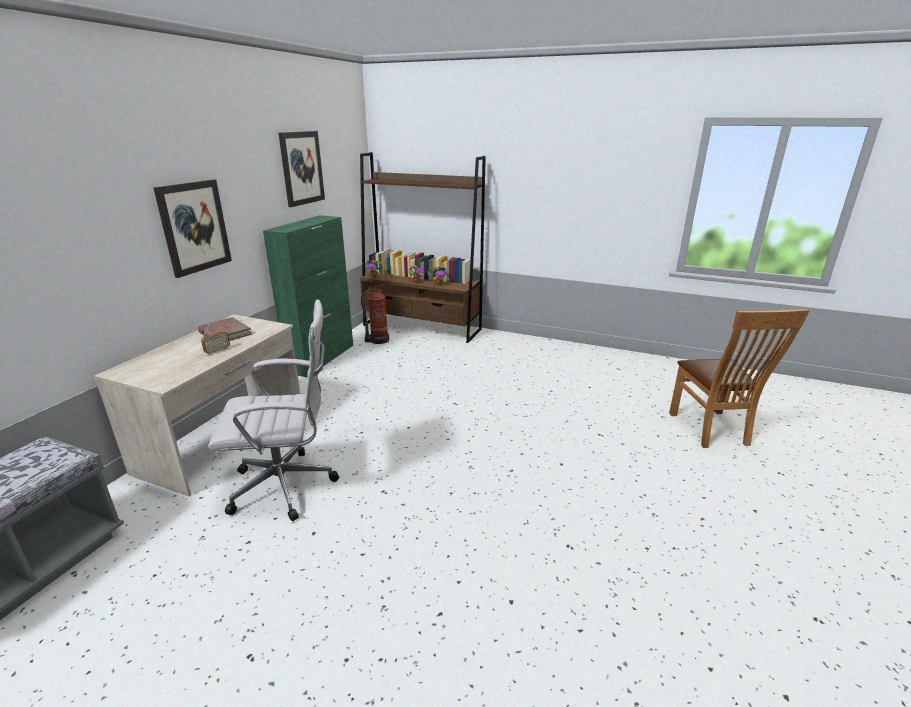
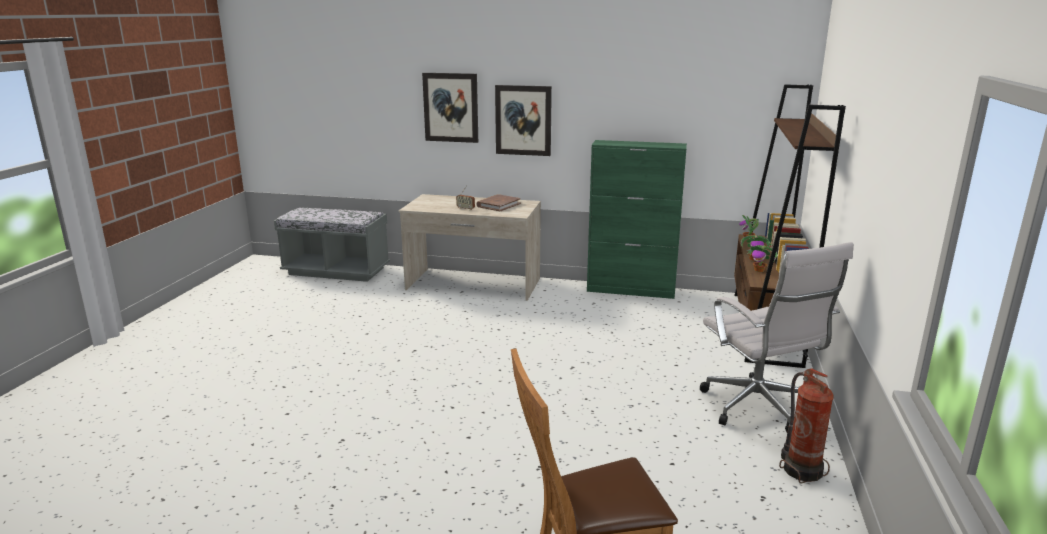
camera: 80 degrees right, 5 degrees down
white office chair [208,299,339,521] -> white office chair moved to [700,242,854,432]
picture [278,131,325,207] -> picture moved to [422,73,478,143]
fire extinguisher [361,285,389,344] -> fire extinguisher moved to [779,368,834,483]

